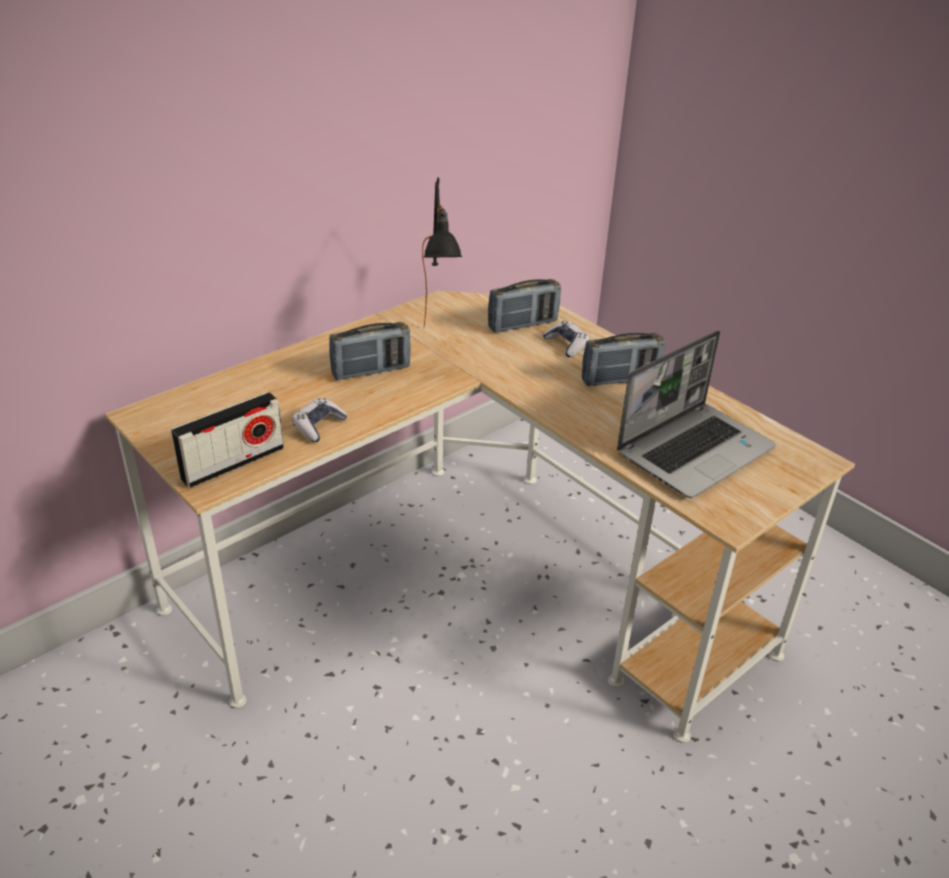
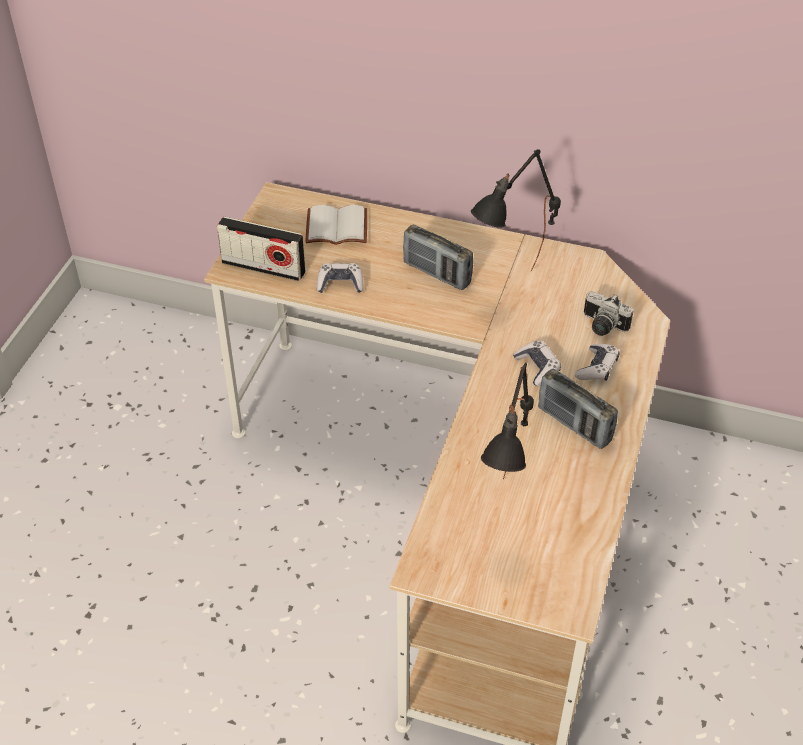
camera: 60 degrees right, 10 degrees up
radio [488,279,561,332] -> camera [584,291,634,336]
laptop [617,330,776,498] -> black table lamp [481,363,534,479]
none -> white book [305,205,367,245]
none -> game controller [513,341,561,386]

